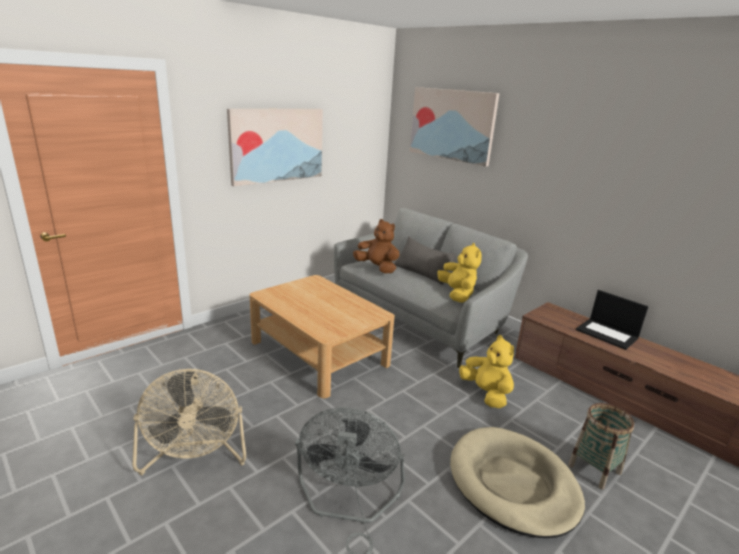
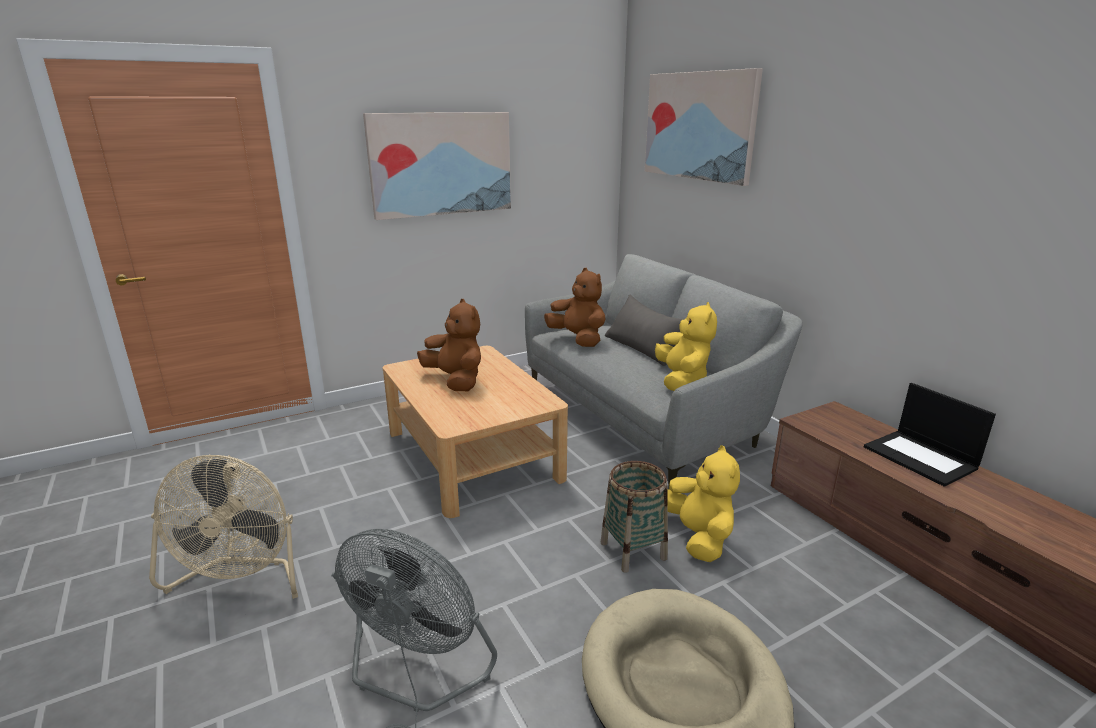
camera: 15 degrees right, 0 degrees up
basket [568,403,634,490] -> basket moved to [601,461,668,573]
none -> brown plush toy [417,299,481,391]

